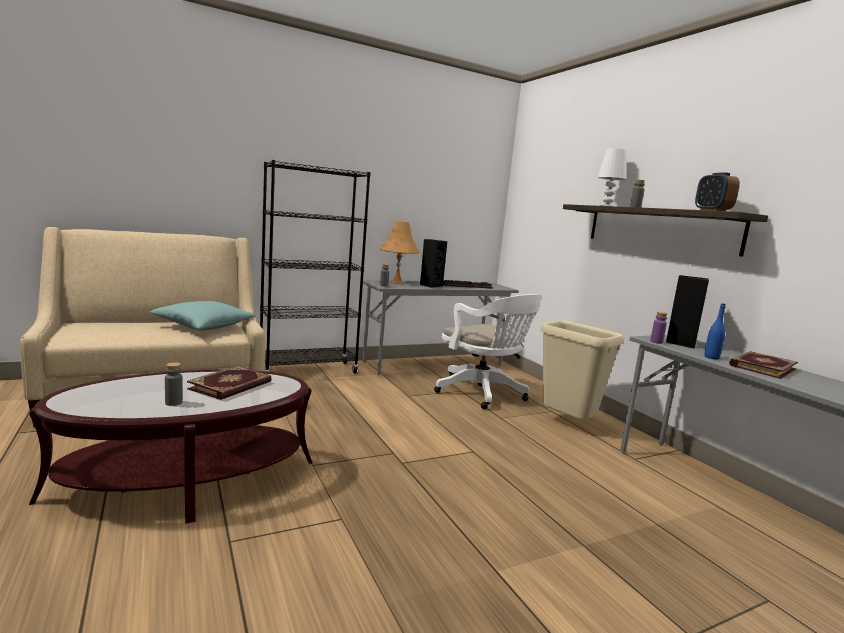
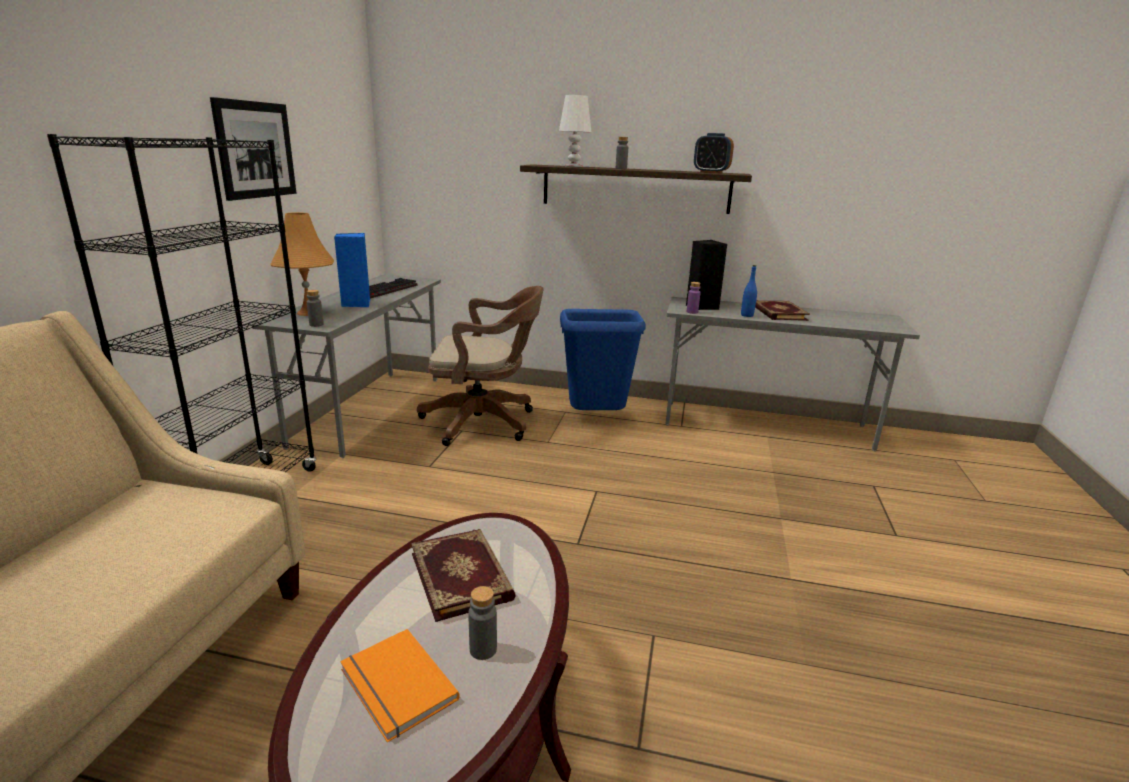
camera: 50 degrees left, 10 degrees up
turquoise pillow [150,301,256,331] -> none
black speaker [420,239,447,288] -> blue speaker [334,233,370,307]
white office chair [434,294,542,409] -> brown office chair [417,286,544,446]
beige trash can [541,320,624,420] -> blue trash can [560,309,646,410]
none -> picture [210,97,296,201]
none -> orange book [340,629,460,743]

